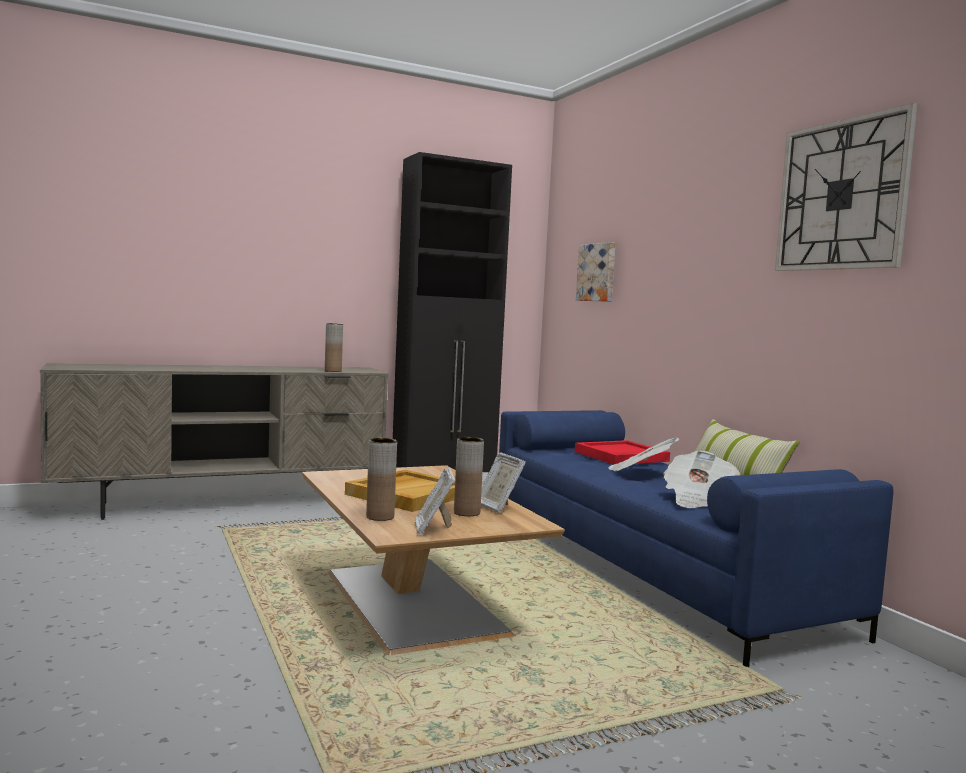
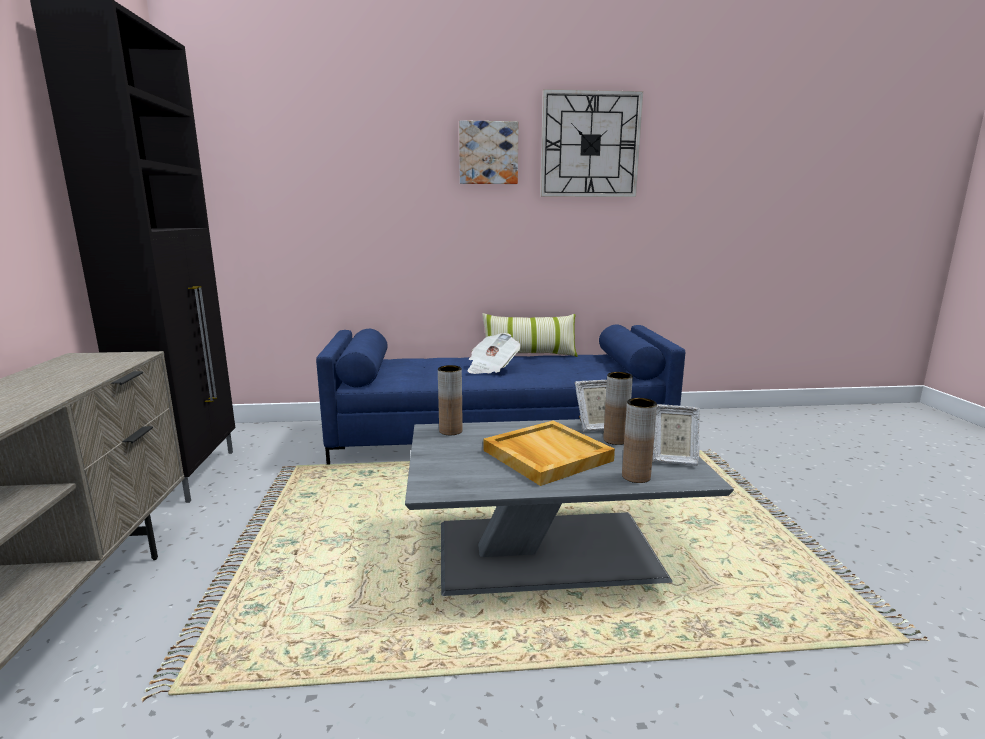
camera: 70 degrees left, 10 degrees up
brown coffee table [302,465,565,655] -> grey coffee table [405,419,734,596]
brown vase [325,323,343,372] -> brown vase moved to [438,365,463,435]
red tray [575,440,670,465] -> none
picture [576,242,616,302] -> picture moved to [459,120,519,184]
newspaper [663,451,740,508] -> none

